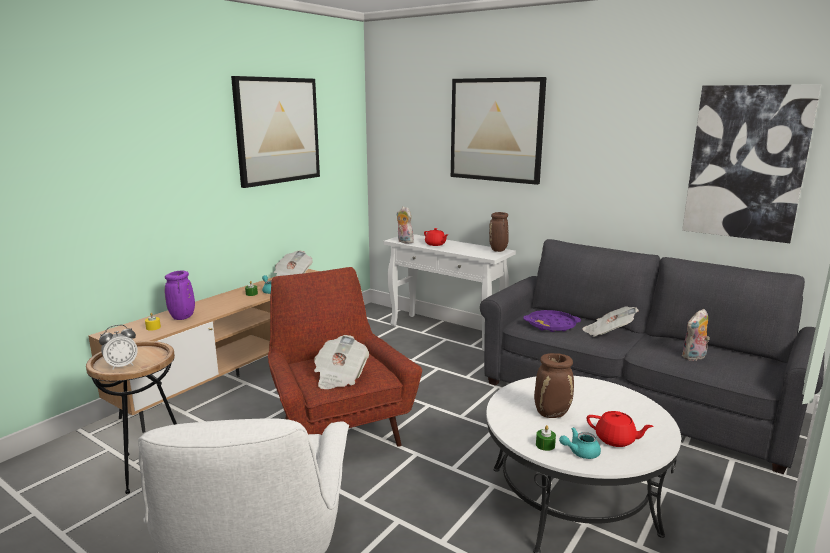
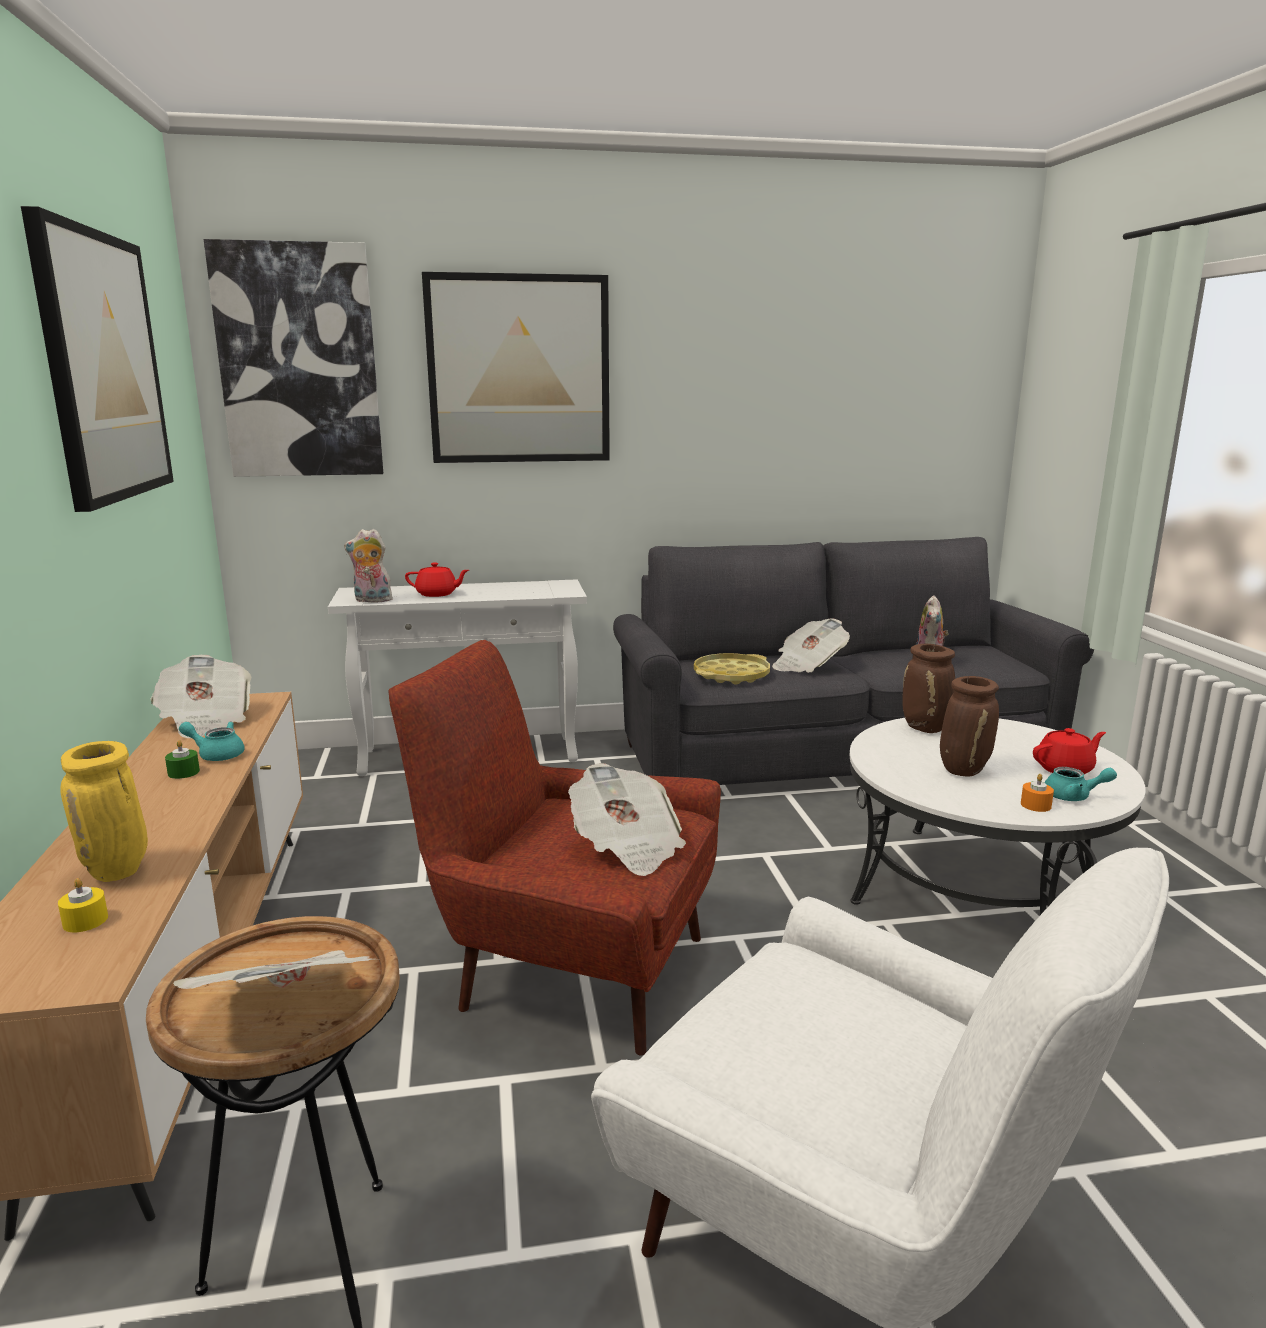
camera: 45 degrees left, 0 degrees up
alarm clock [99,325,138,370] -> newspaper [174,950,372,989]
purple vase [164,271,195,320] -> yellow vase [60,741,148,882]
brown vase [489,212,509,252] -> brown vase moved to [902,644,955,733]
purple tray [523,310,581,332] -> yellow tray [694,653,770,685]
green candle [536,425,556,451] -> orange candle [1021,774,1054,812]
turquoise teapot [559,427,601,459] -> turquoise teapot turned 105 degrees counterclockwise [1045,767,1117,801]
picture [682,84,821,243] -> picture moved to [204,239,383,477]

